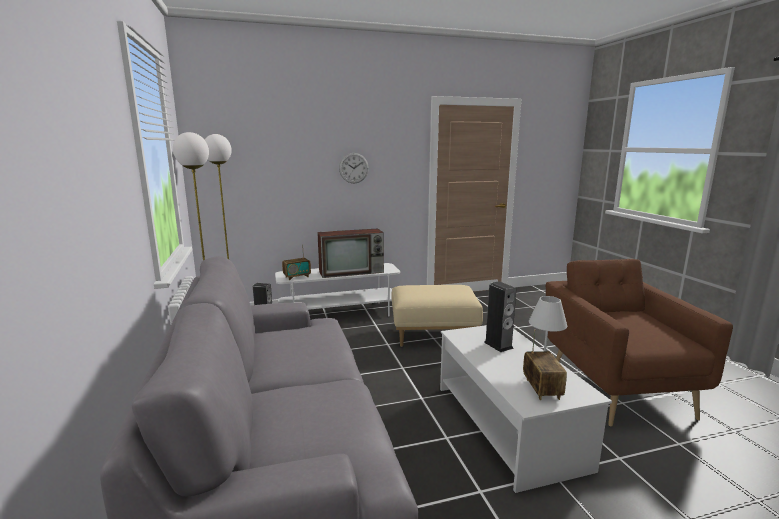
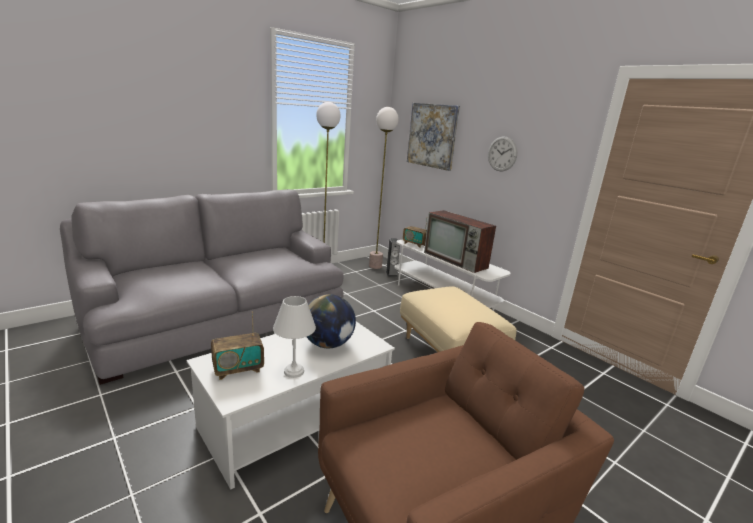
camera: 65 degrees right, 5 degrees up
speaker [484,281,516,352] -> globe [307,294,356,348]
none -> picture [407,103,460,171]

